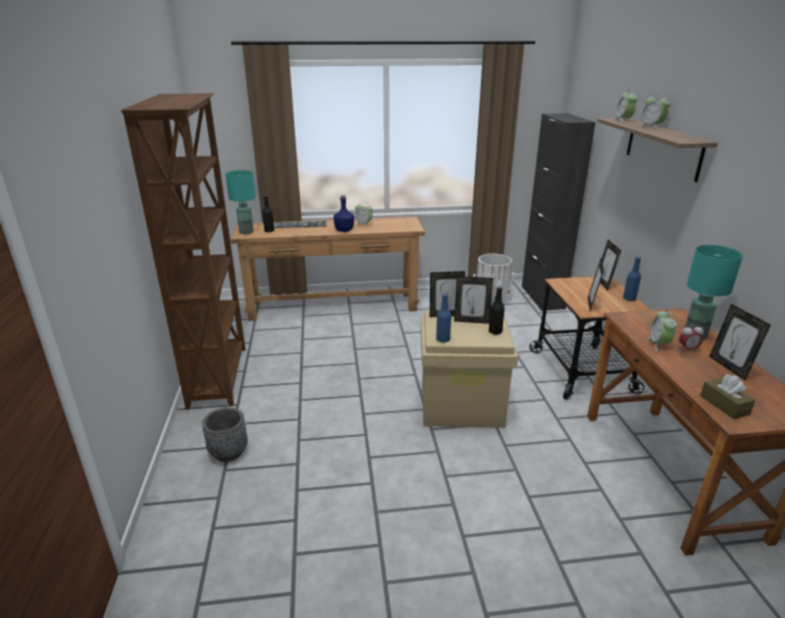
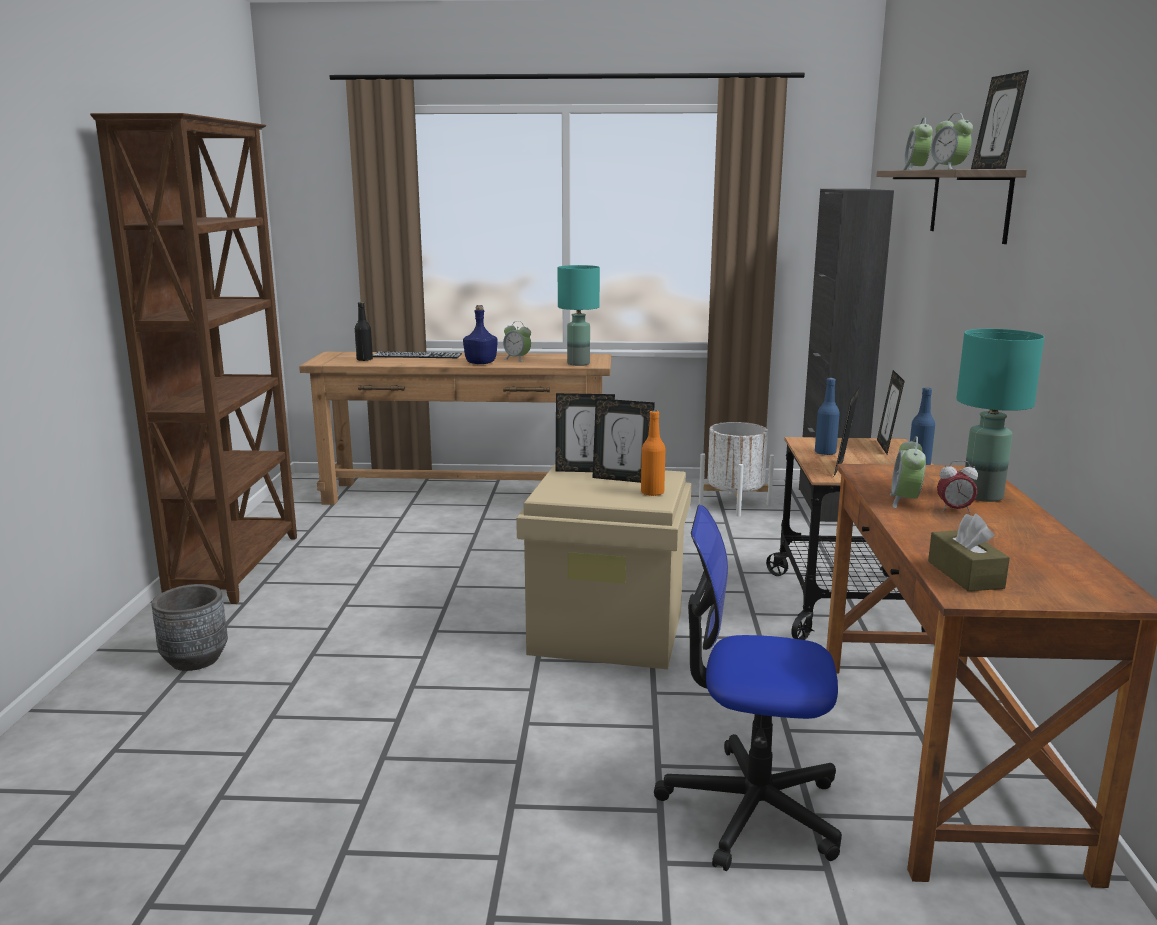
camera: 10 degrees right, 10 degrees down
turquoise table lamp [225,170,256,234] -> turquoise table lamp moved to [558,265,600,366]
blue bottle [436,293,451,343] -> blue bottle moved to [815,378,840,455]
black bottle [489,287,505,335] -> orange bottle [641,410,666,496]
picture frame [709,304,771,380] -> picture frame moved to [971,70,1029,169]
none -> office chair [654,505,842,871]

